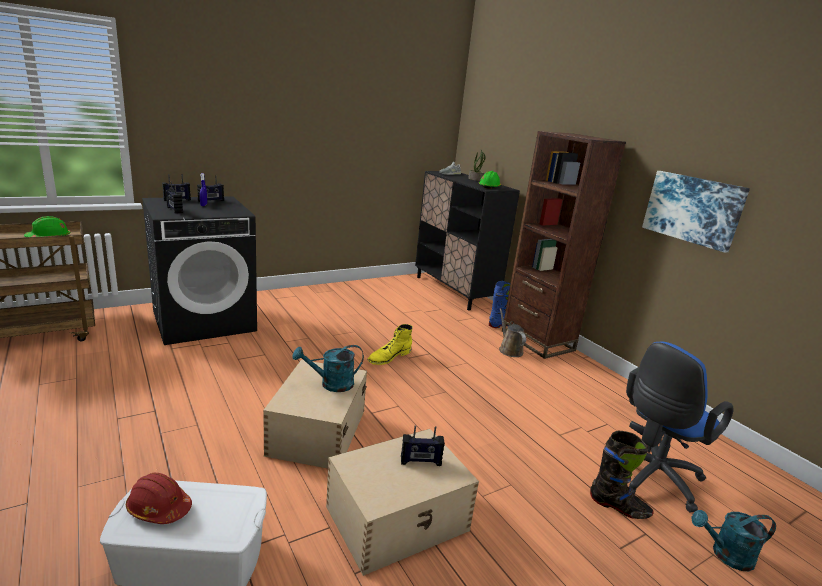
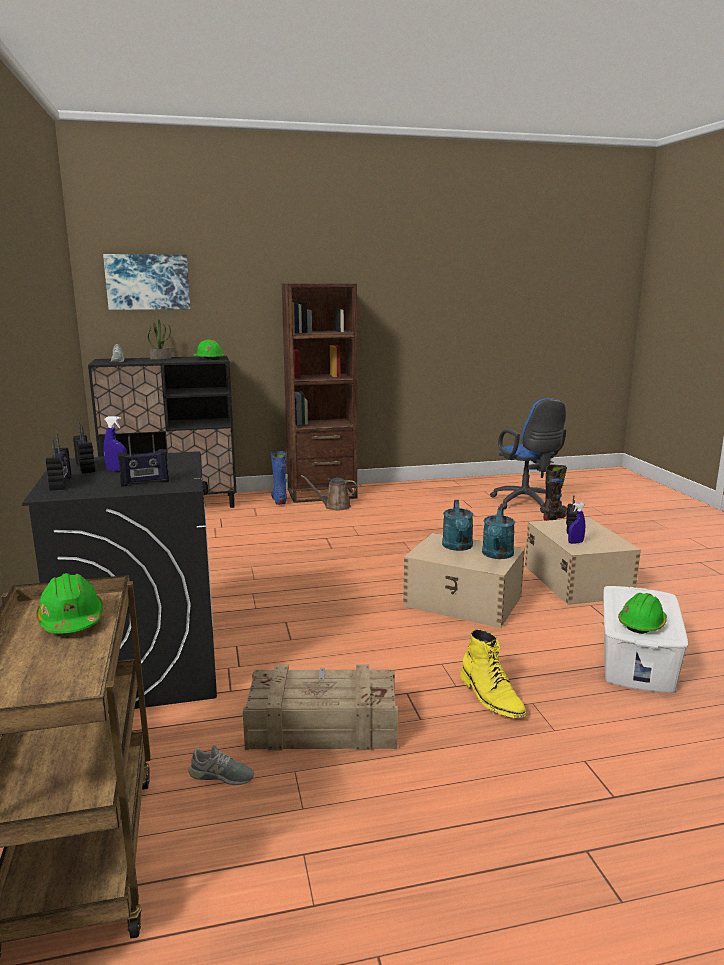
camera: 70 degrees left, 5 degrees down
red hard hat [126,473,192,524] -> green hard hat [618,593,667,634]
yellow boot [367,324,413,365] -> yellow boot moved to [460,629,527,718]
picture [642,171,750,253] -> picture moved to [103,254,190,310]
turquoise watering can [691,510,776,571] -> turquoise watering can moved to [482,506,515,559]
none -> grey shoe [188,745,254,785]
none -> crate [243,665,398,751]
none -> blue spray bottle [568,502,585,544]

